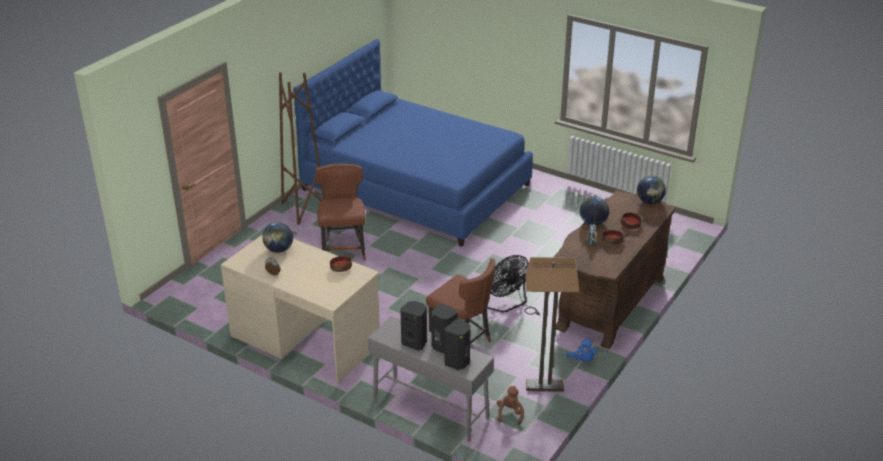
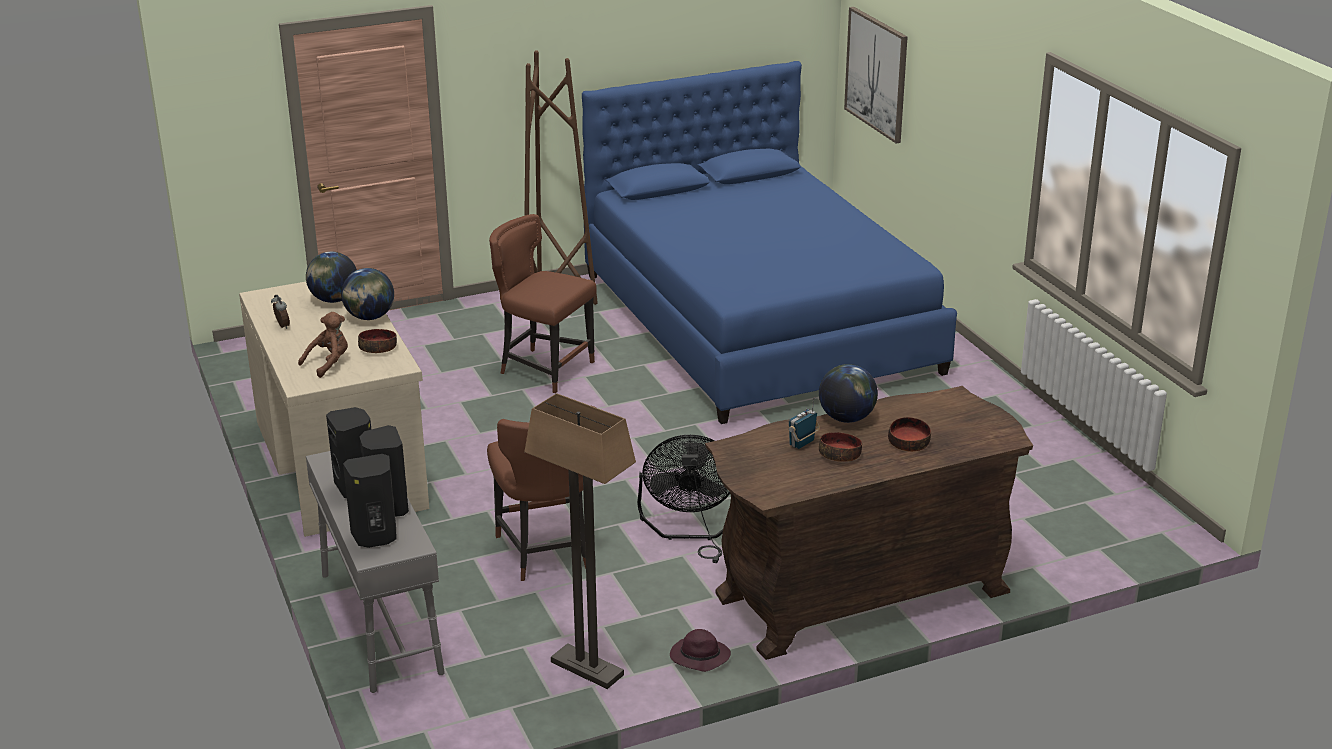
camera: 35 degrees right, 5 degrees down
brown chair [315,164,366,260] -> brown chair turned 90 degrees counterclockwise [489,214,597,393]
brown plush toy [497,386,524,425] -> brown plush toy moved to [298,312,348,378]
blue plush toy [566,338,597,362] -> purple hat [670,629,731,672]
globe [637,176,666,204] -> globe moved to [341,268,394,320]
none -> picture [844,7,908,143]

